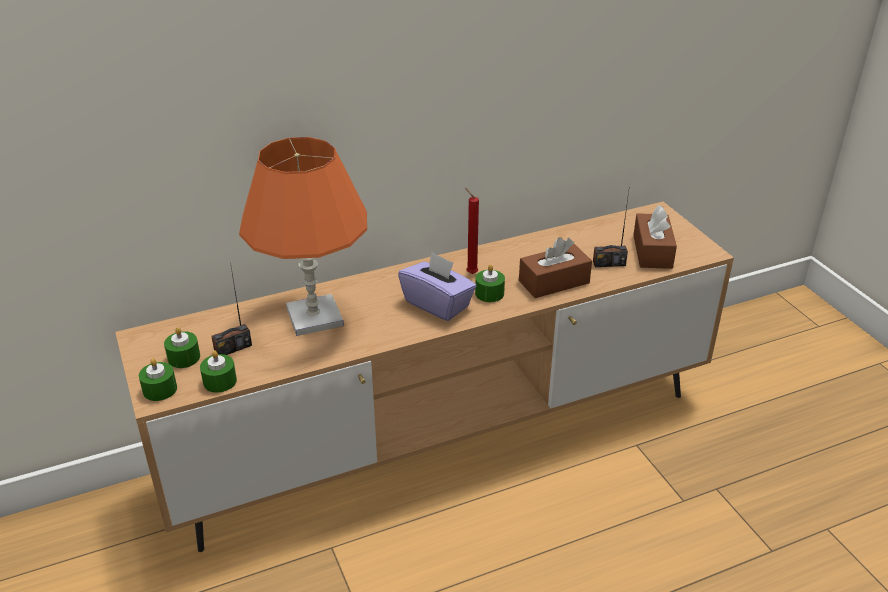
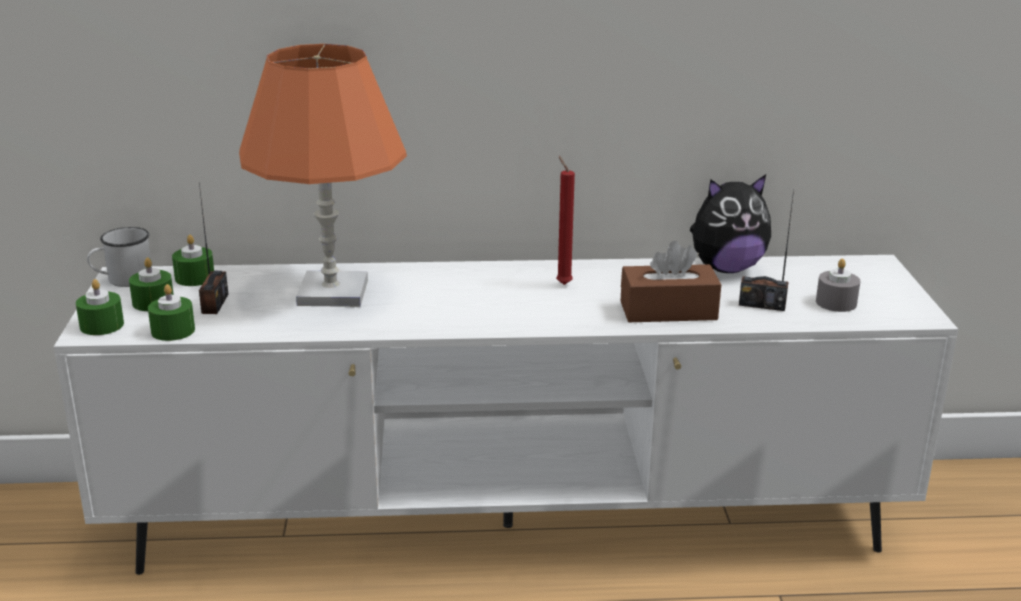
camera: 20 degrees right, 10 degrees down
brown tv stand [115,202,734,552] -> white tv stand [54,255,958,575]
radio [211,268,252,355] -> radio turned 75 degrees counterclockwise [199,183,228,314]
purple tissue box [398,252,476,321] -> none
green candle [475,264,505,302] -> green candle moved to [172,235,214,286]
brown tissue box [633,205,677,269] -> grey candle [816,258,860,312]
none -> white mug [87,227,152,287]
none -> plush toy [690,174,771,273]

